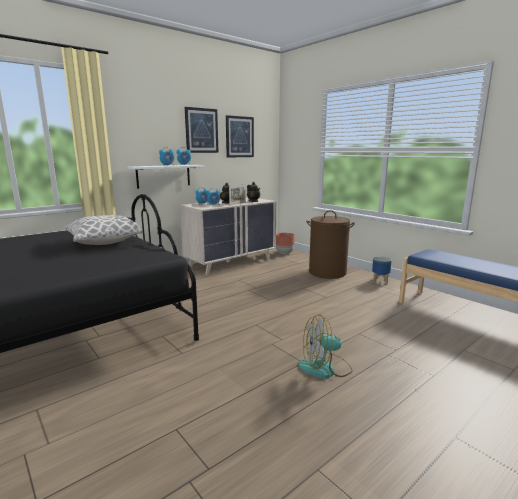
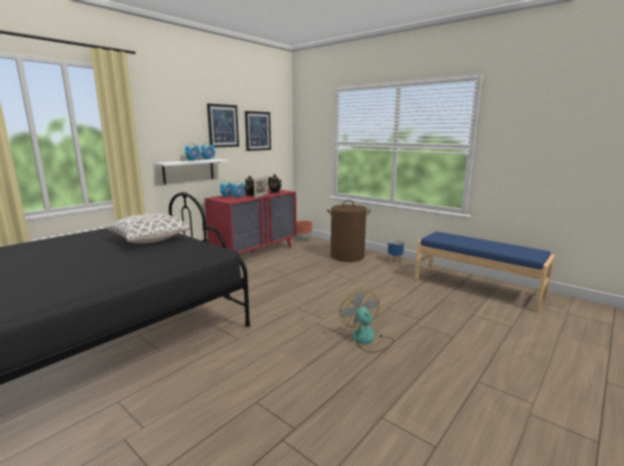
camera: 10 degrees left, 0 degrees up
beige dresser [180,198,276,276] -> red dresser [205,188,297,255]
fan [298,314,353,379] -> fan turned 90 degrees clockwise [339,290,394,353]

